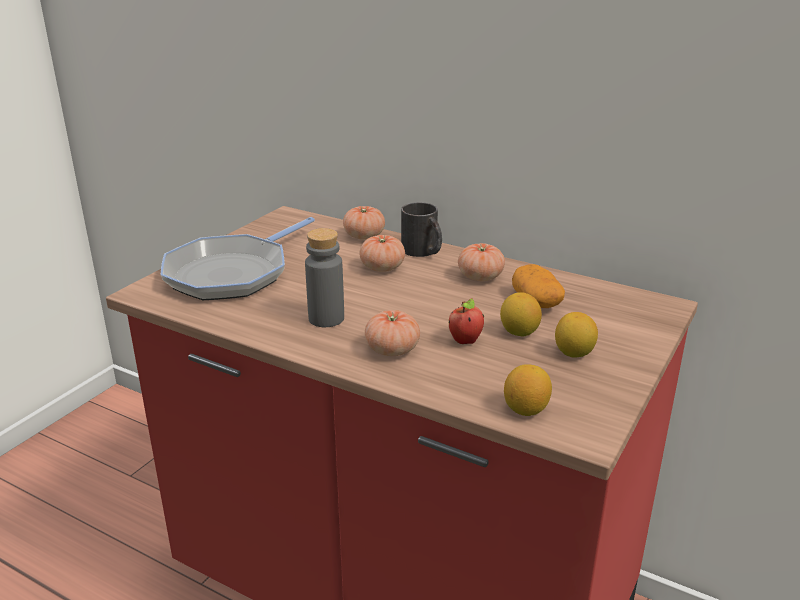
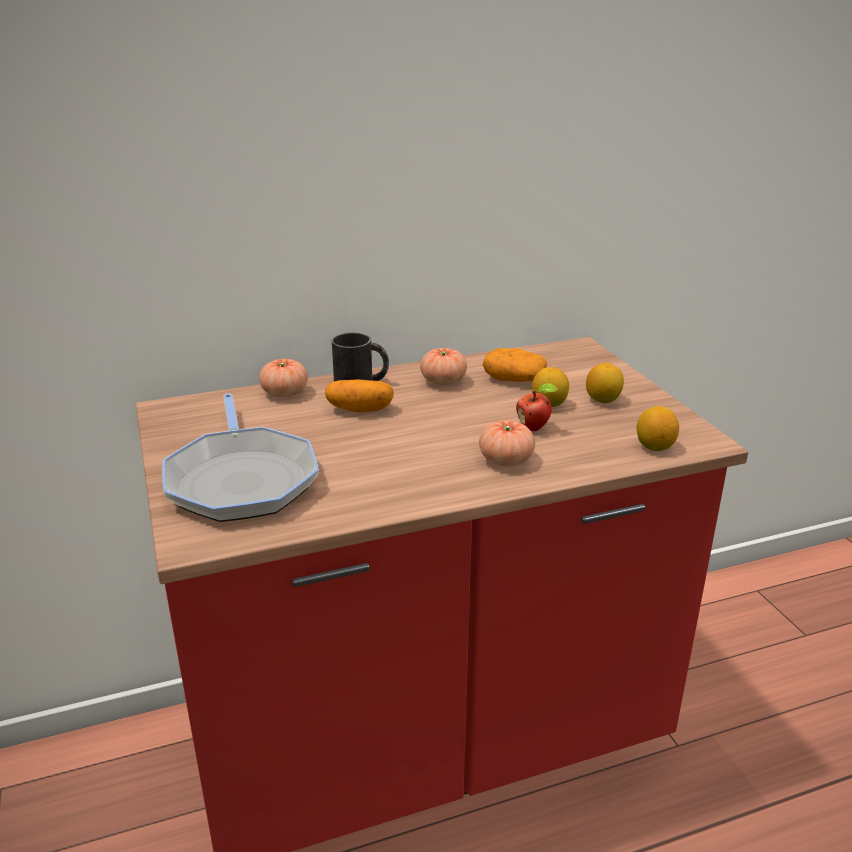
camera: 50 degrees left, 0 degrees up
grey bottle [305,228,344,327] -> none
tomato [360,235,405,272] -> potato [325,379,394,412]

